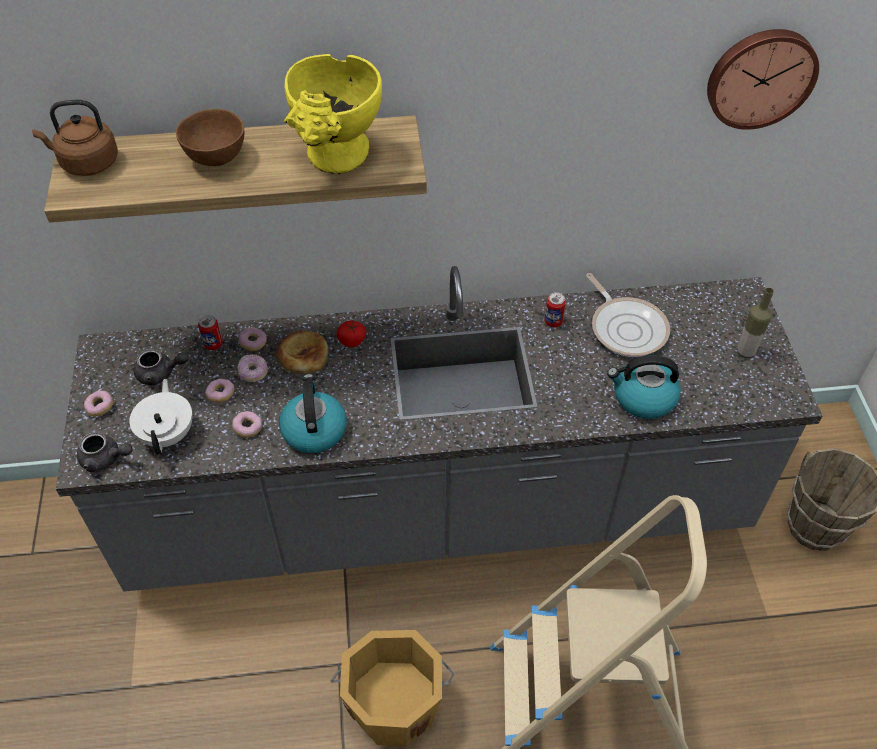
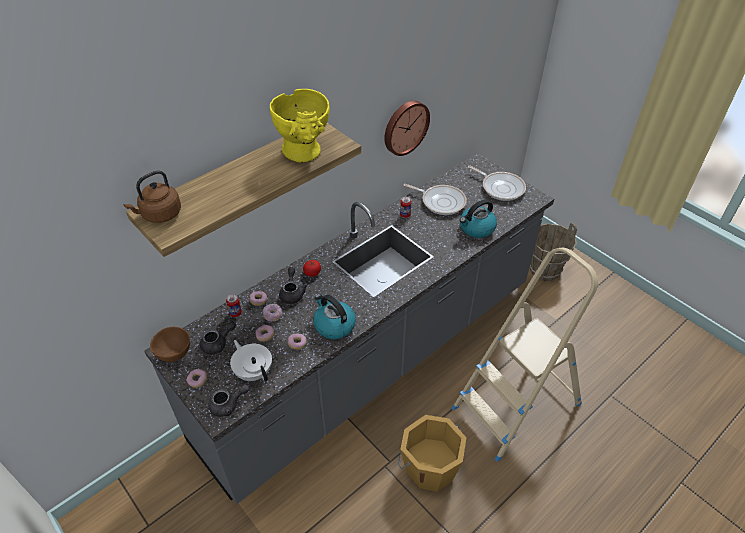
camera: 35 degrees left, 5 degrees down
brown bowl [176,109,245,166] -> brown bowl moved to [150,327,190,362]
bread [276,331,328,374] -> grey teapot [279,267,308,304]
wall clock [707,29,819,130] -> wall clock moved to [384,101,430,156]
bottle [737,288,774,358] -> frying pan [468,166,526,201]

